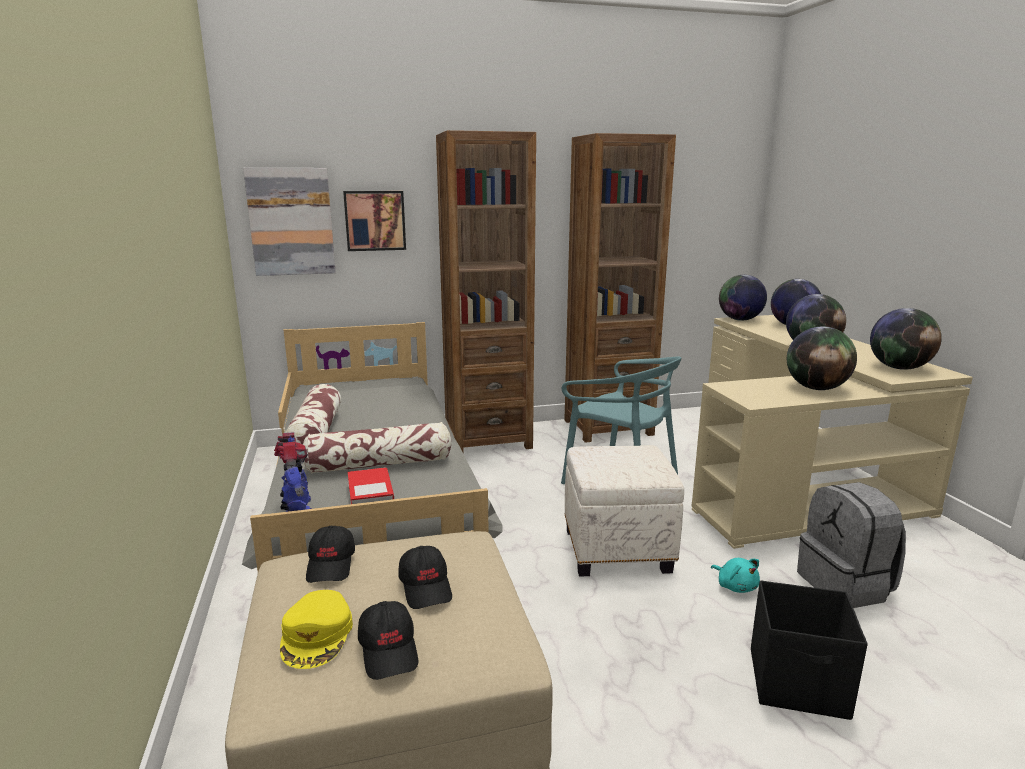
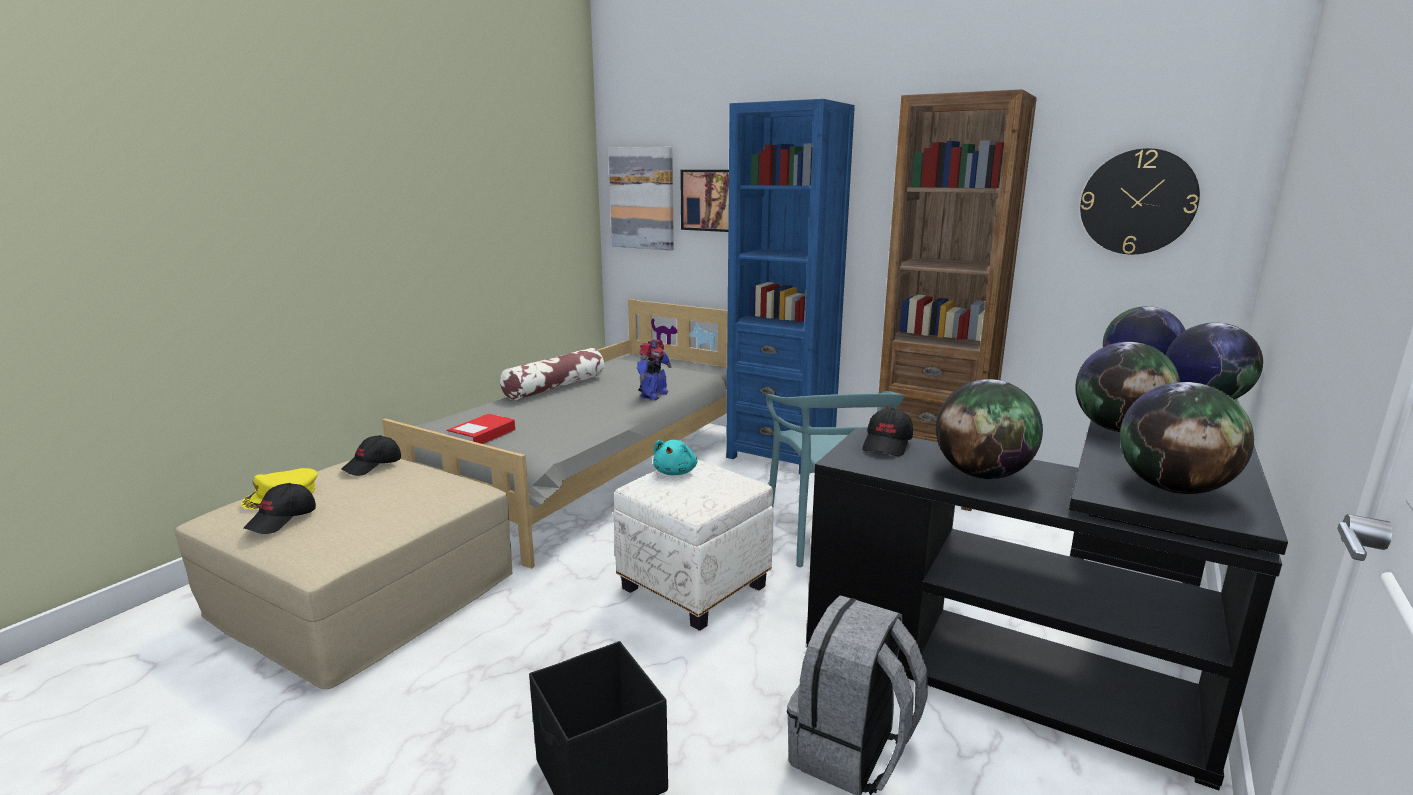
camera: 45 degrees right, 0 degrees up
toy robot [274,433,312,512] -> toy robot moved to [637,339,672,400]
pillow [303,422,451,473] -> none
black cap [398,546,452,609] -> black cap moved to [862,408,913,456]
brown bookcase [436,130,536,454] -> blue bookcase [726,99,855,474]
beige desk [692,315,973,549] -> black desk [806,398,1288,790]
turquoise plush toy [711,558,760,593] -> turquoise plush toy moved to [653,440,698,475]
none -> wall clock [1080,148,1200,254]

